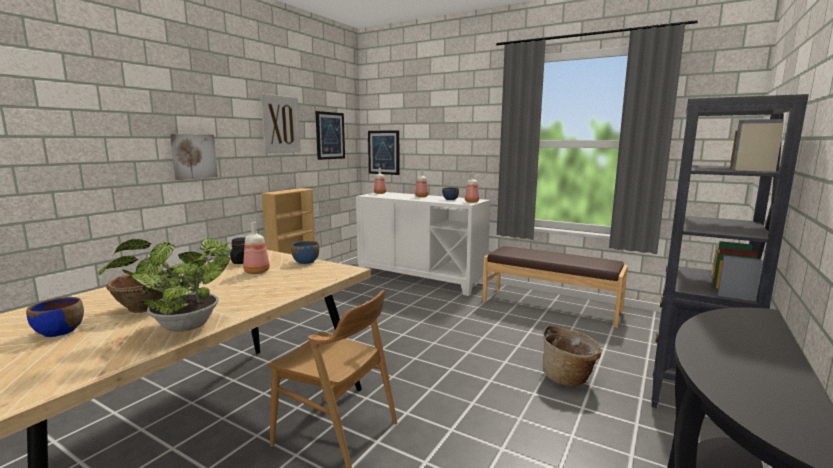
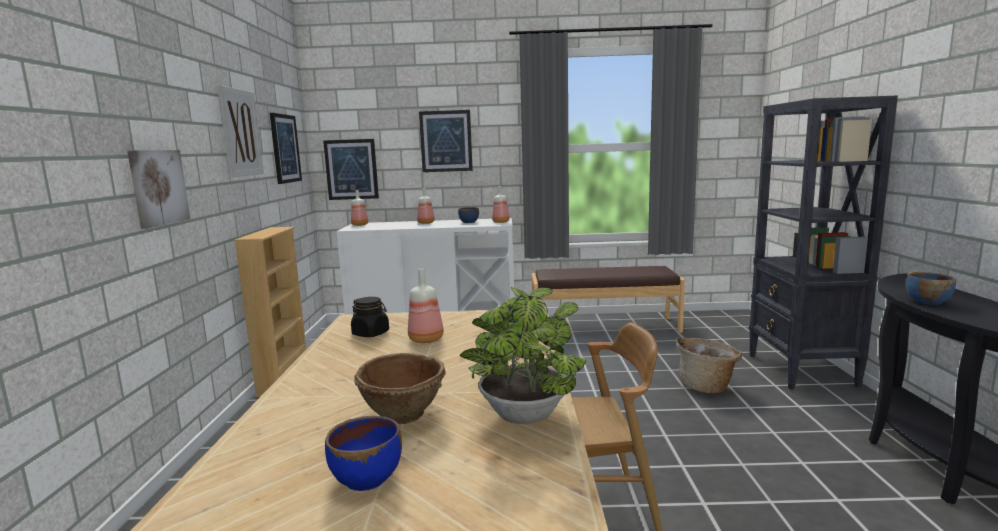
camera: 30 degrees left, 0 degrees up
blue bowl [291,241,319,264] -> blue bowl moved to [906,272,956,305]
none -> picture [419,110,473,172]

